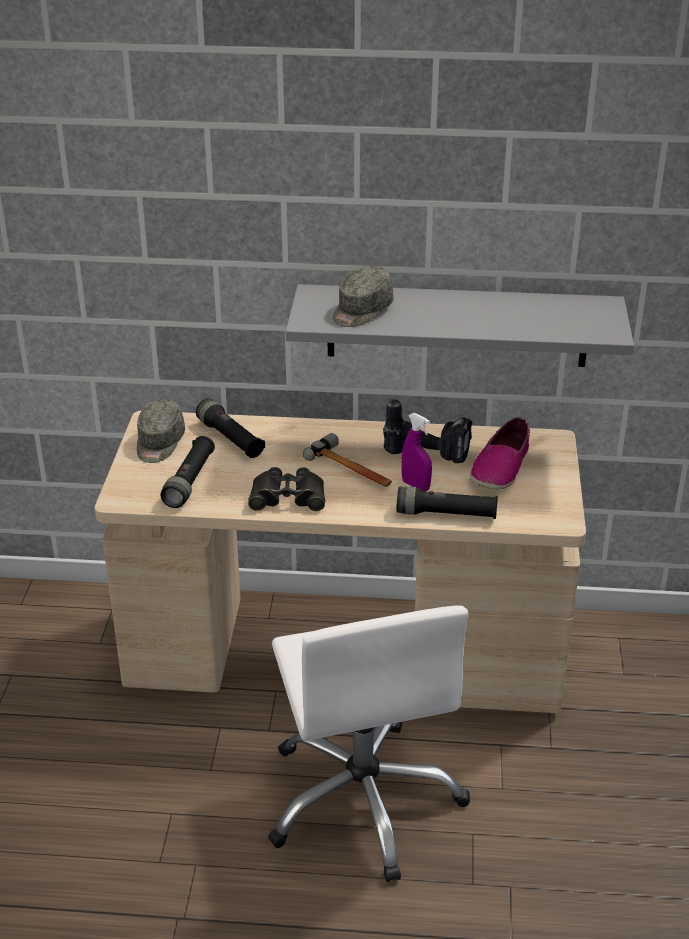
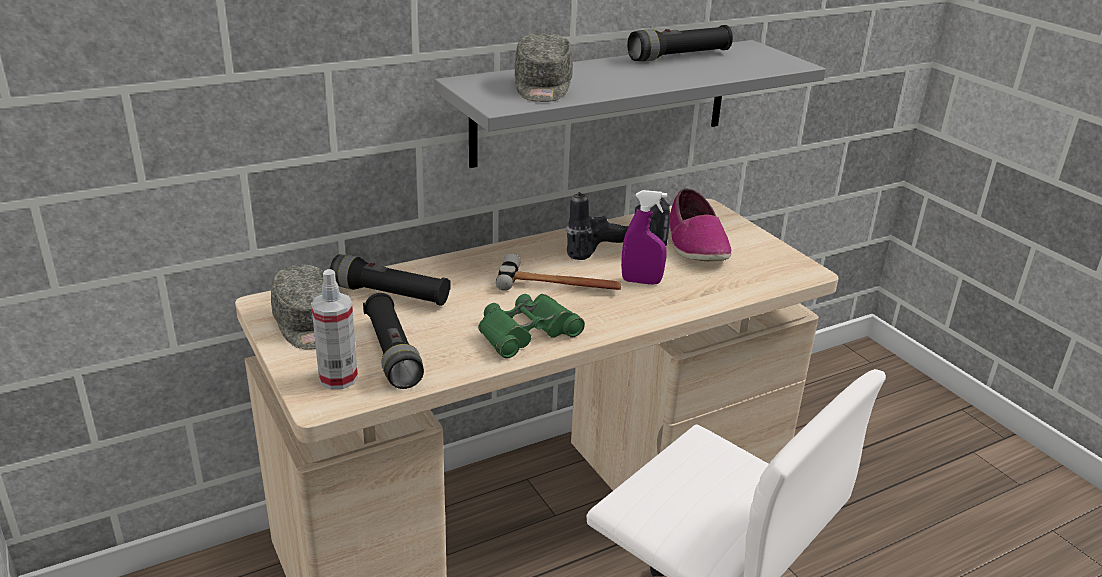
camera: 35 degrees left, 5 degrees down
black binoculars [248,467,325,511] -> green binoculars [478,294,585,359]
black flashlight [396,486,498,519] -> black flashlight moved to [627,25,733,61]
none -> spray bottle [311,269,358,390]

